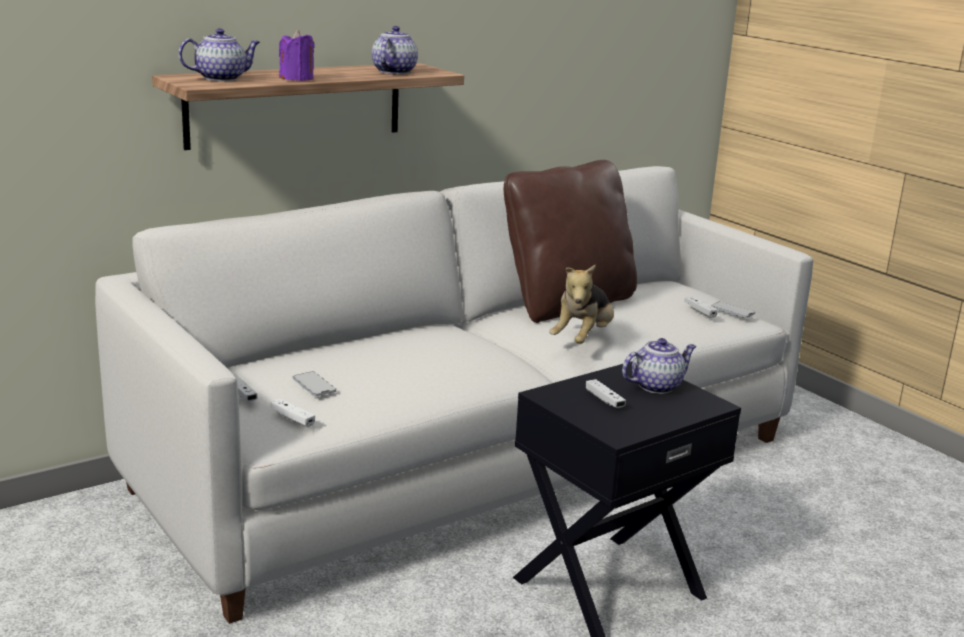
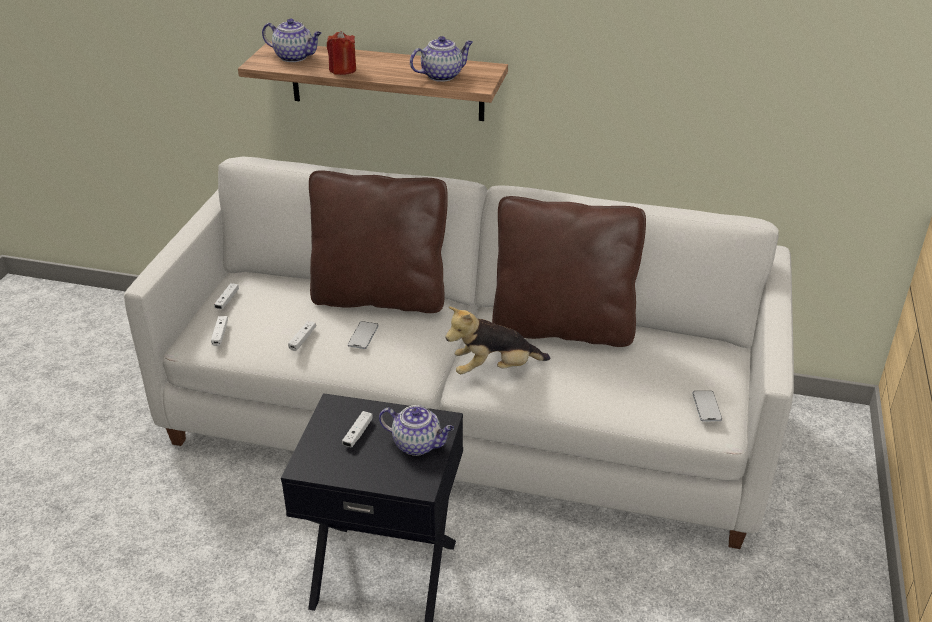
camera: 50 degrees right, 15 degrees up
purple candle [279,30,315,81] -> red candle [327,31,356,75]
phone [293,371,336,396] -> phone moved to [348,321,378,349]
white game controller [684,296,718,318] -> white game controller moved to [288,321,316,351]
none -> brown pillow [309,170,448,313]

